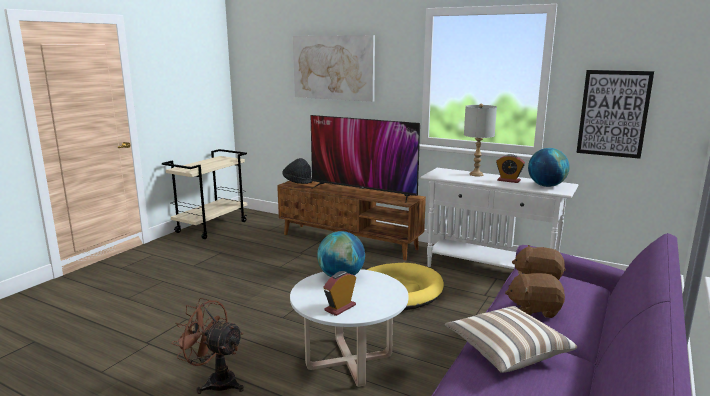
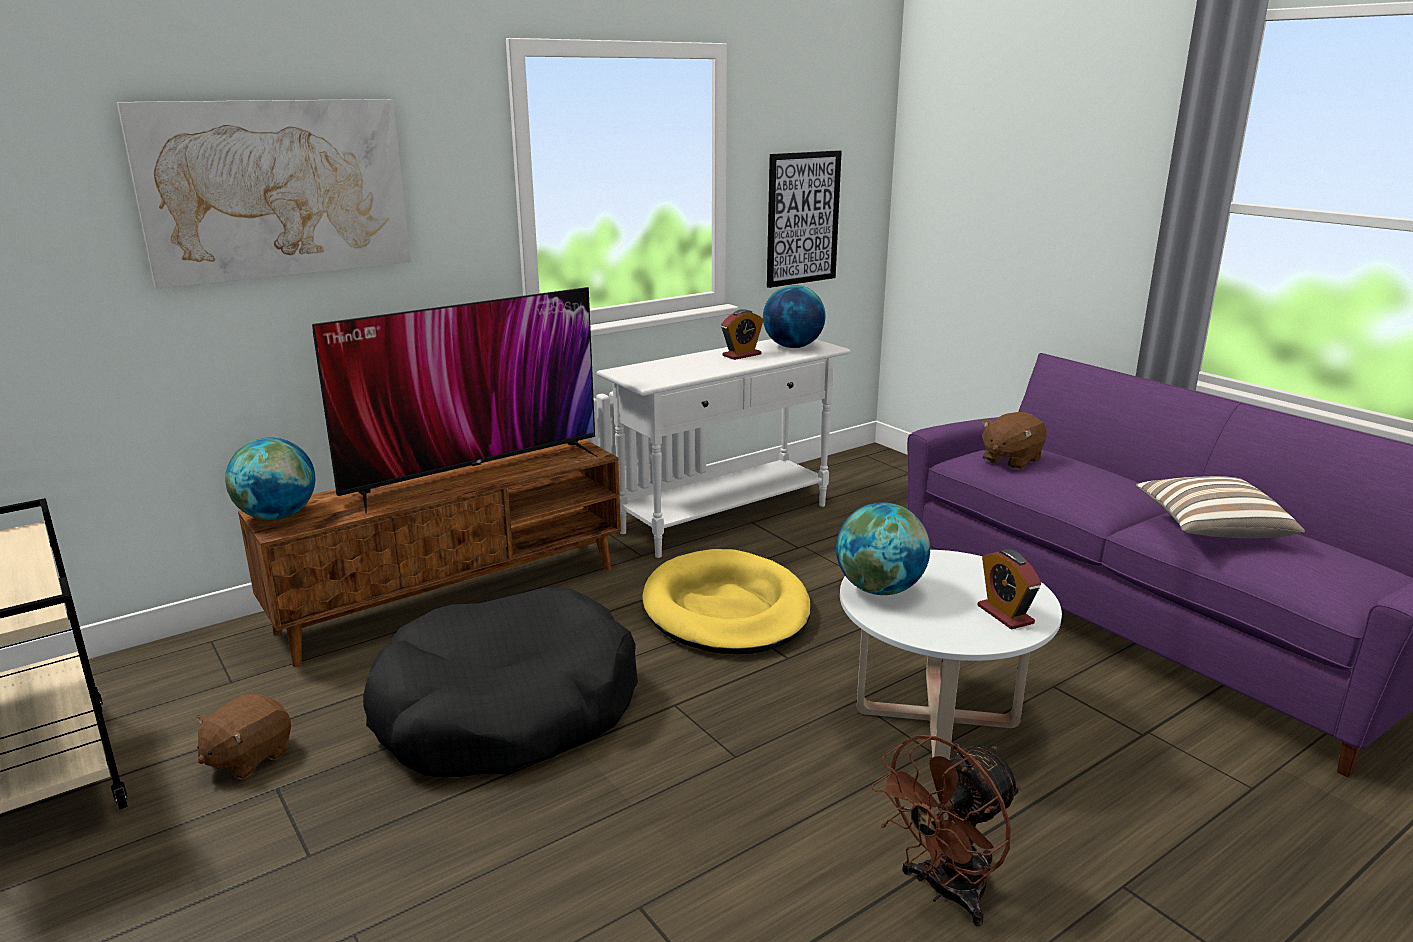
camera: 65 degrees left, 5 degrees up
black hat [283,158,313,184] -> globe [225,438,315,520]
grey table lamp [464,104,497,176] -> none
brown plush toy [505,271,565,318] -> brown plush toy moved to [196,694,291,779]
none -> black dog bed [363,587,638,777]

